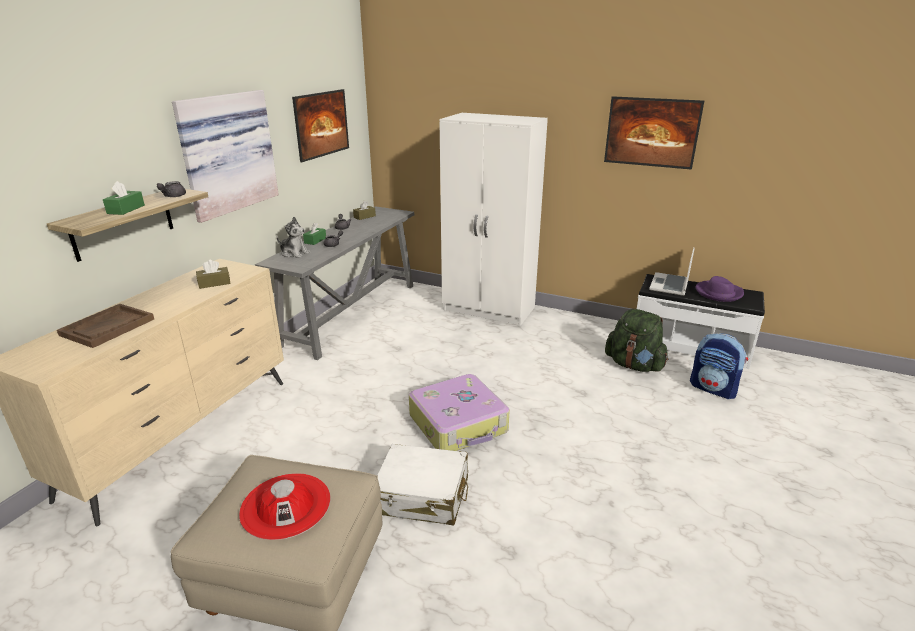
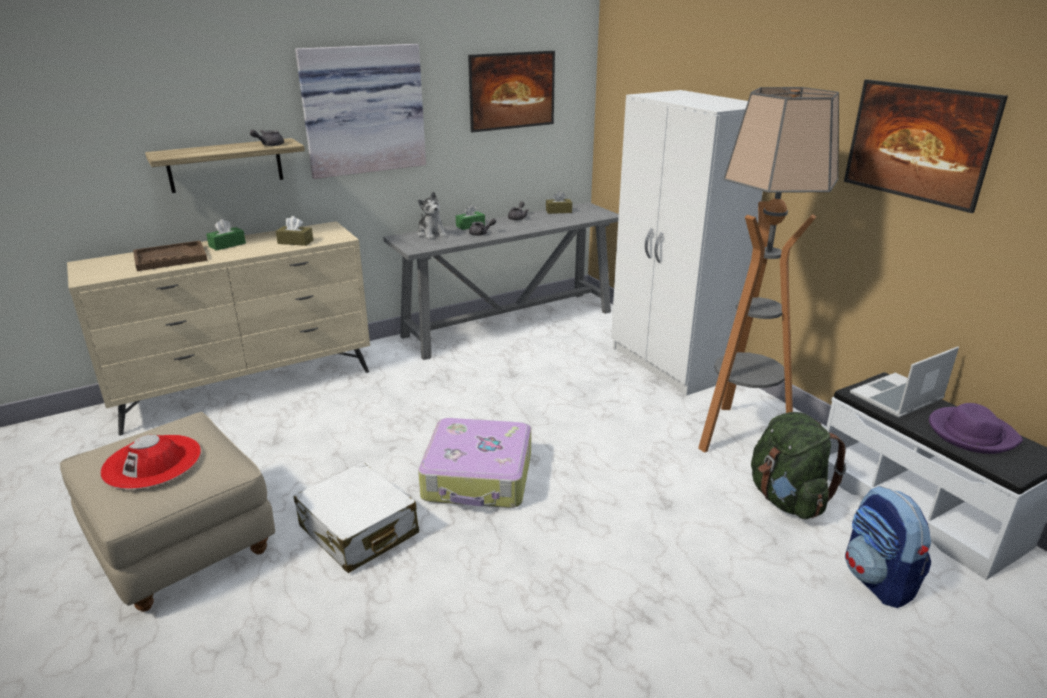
camera: 35 degrees right, 0 degrees up
green tissue box [103,181,145,215] -> green tissue box moved to [206,219,246,251]
none -> floor lamp [698,87,839,453]

